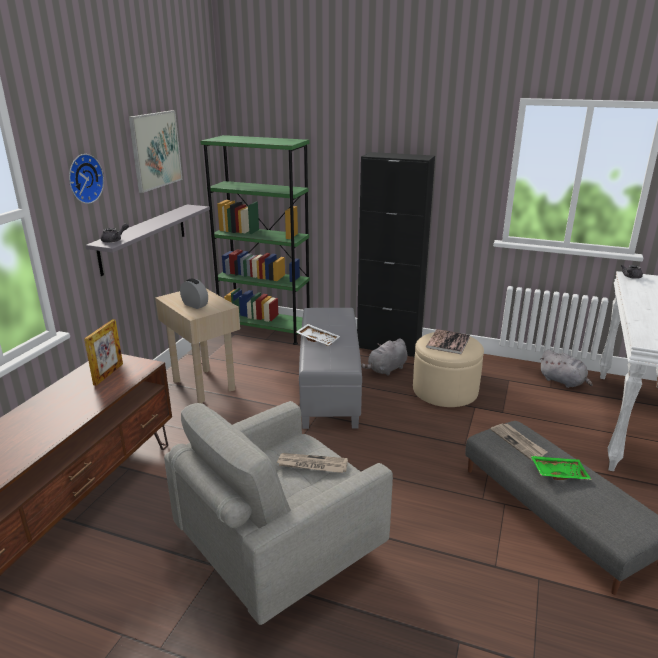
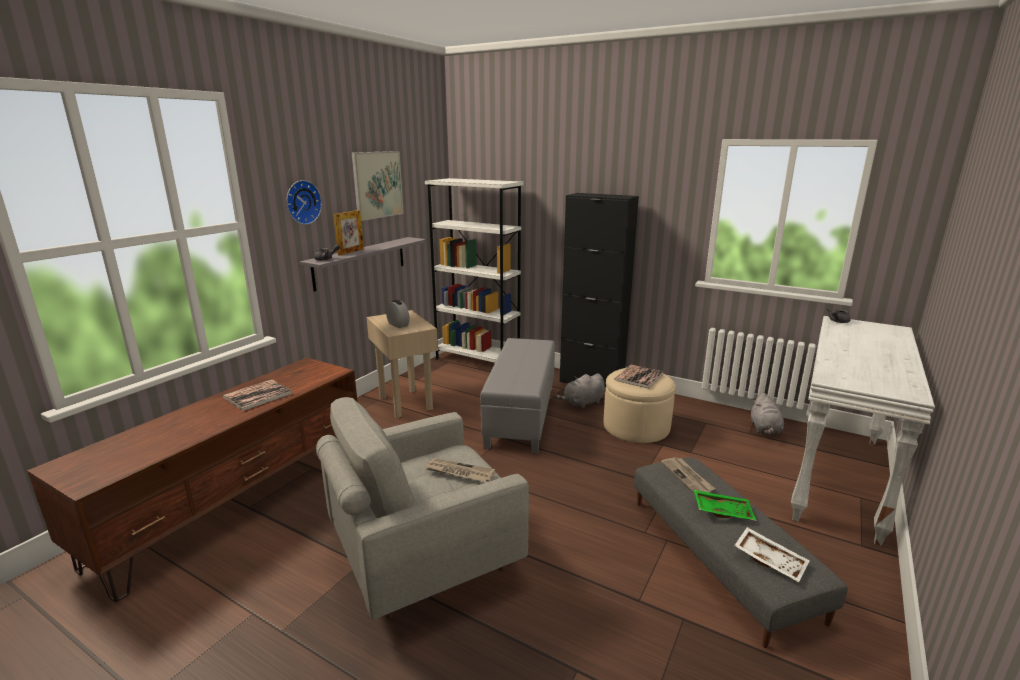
camera: 10 degrees right, 5 degrees down
picture frame [84,319,123,386] -> picture frame moved to [333,210,364,255]
green bookcase [200,135,310,345] -> white bookcase [425,178,524,363]
white tray [296,324,340,346] -> white tray moved to [734,527,810,583]
grey plush toy [539,350,593,388] -> grey plush toy turned 45 degrees clockwise [751,393,784,435]
none -> book [223,379,292,411]

